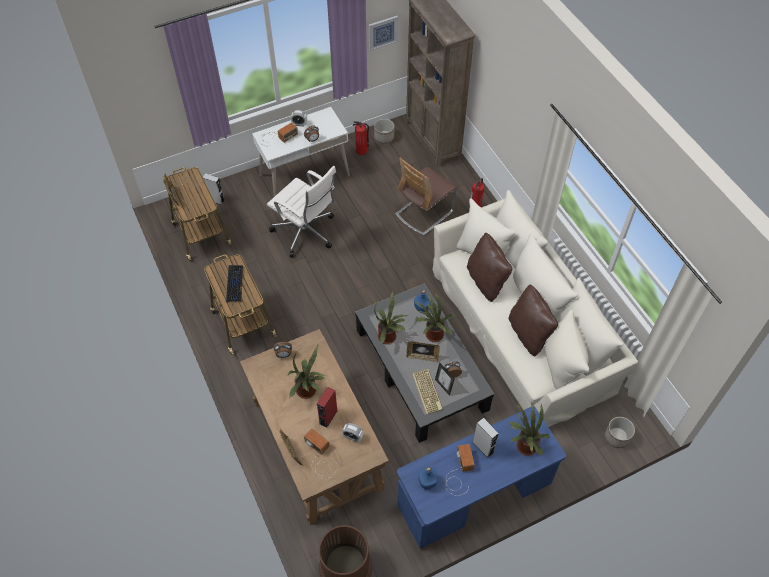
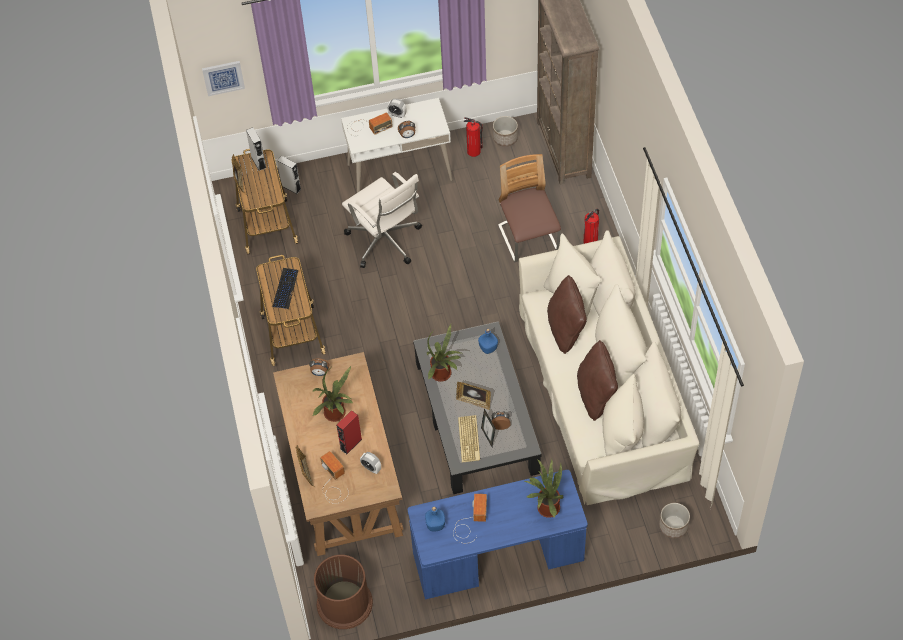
camera: 15 degrees right, 0 degrees up
picture [369,16,398,51] -> picture moved to [202,61,245,96]
chair [395,158,457,236] -> chair turned 105 degrees clockwise [498,154,561,262]
potted plant [415,293,453,342] -> none
grey speaker [473,418,499,458] -> grey speaker moved to [246,128,266,171]

